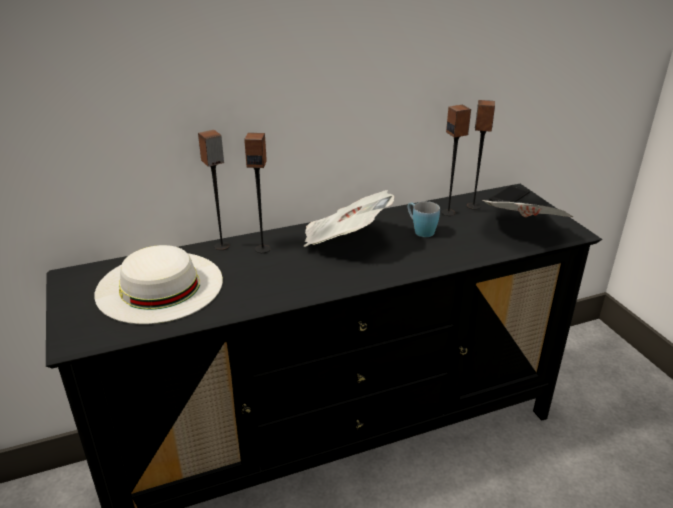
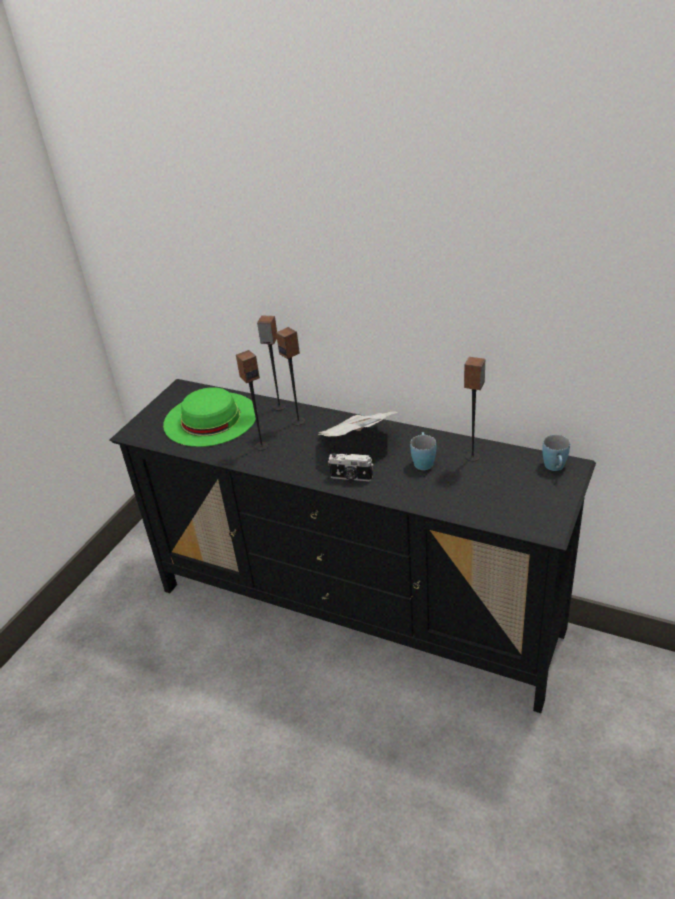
camera: 50 degrees right, 5 degrees up
white hat [94,245,223,324] -> green hat [163,387,256,447]
speaker [467,100,495,210] -> speaker moved to [236,350,269,451]
newspaper [482,200,573,217] -> none
phone [489,185,530,202] -> blue mug [542,435,570,471]
none -> camera [328,453,373,481]

